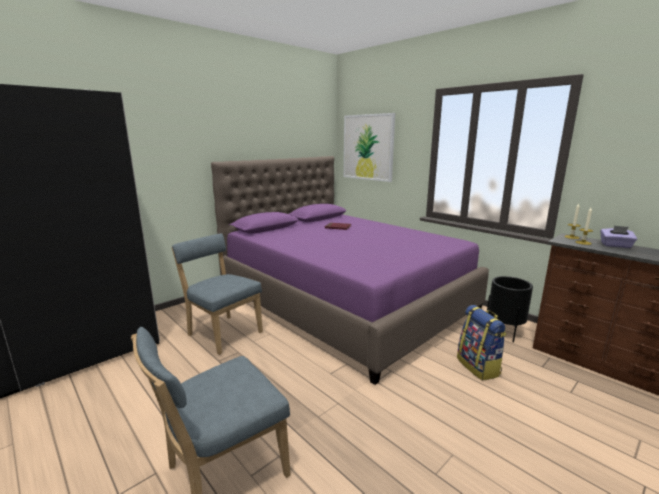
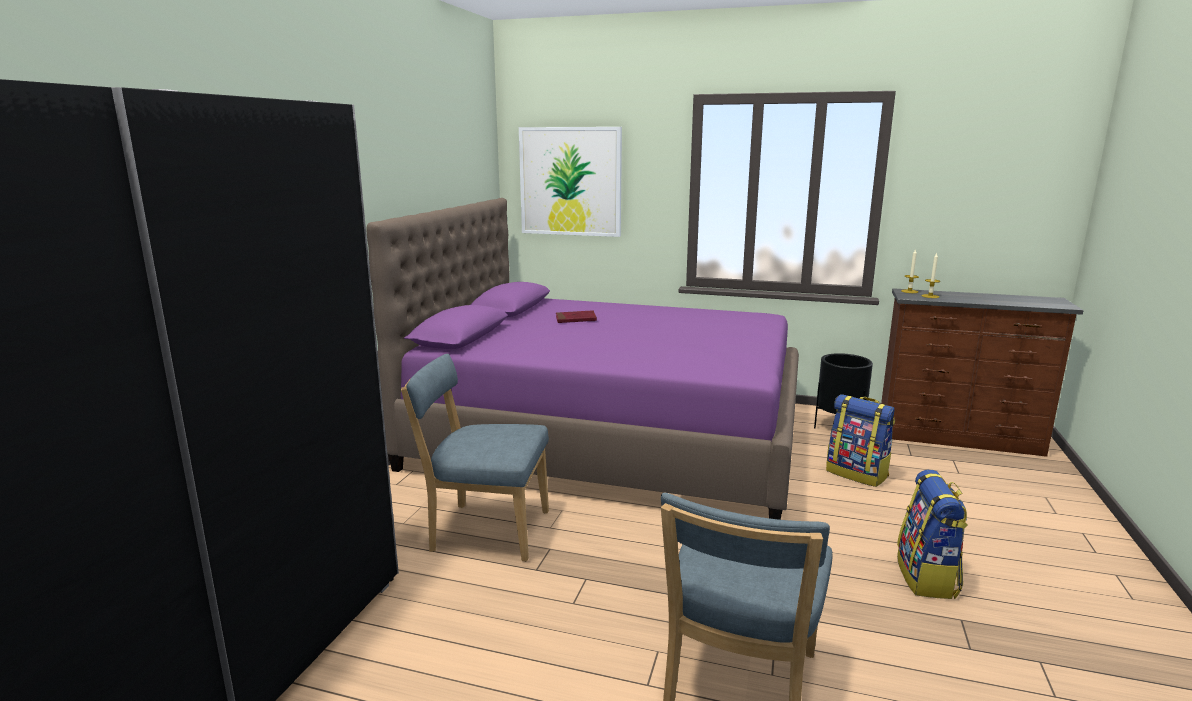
camera: 30 degrees left, 0 degrees up
purple tissue box [601,226,637,248] -> none
none -> backpack [897,470,968,599]

